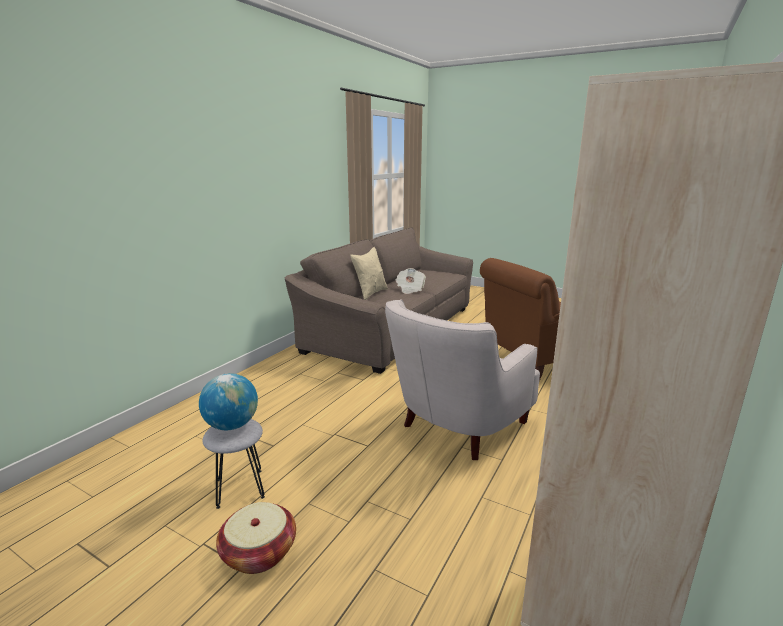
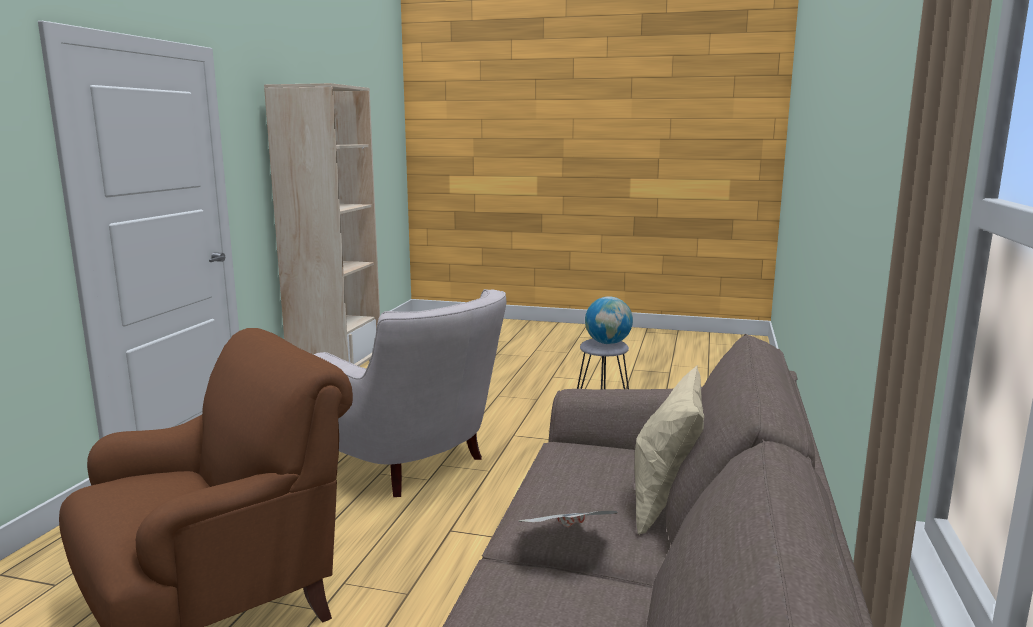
camera: 165 degrees right, 5 degrees down
basket [216,502,296,574] -> none
white armchair [385,299,540,460] -> white armchair turned 105 degrees clockwise [313,289,506,497]

